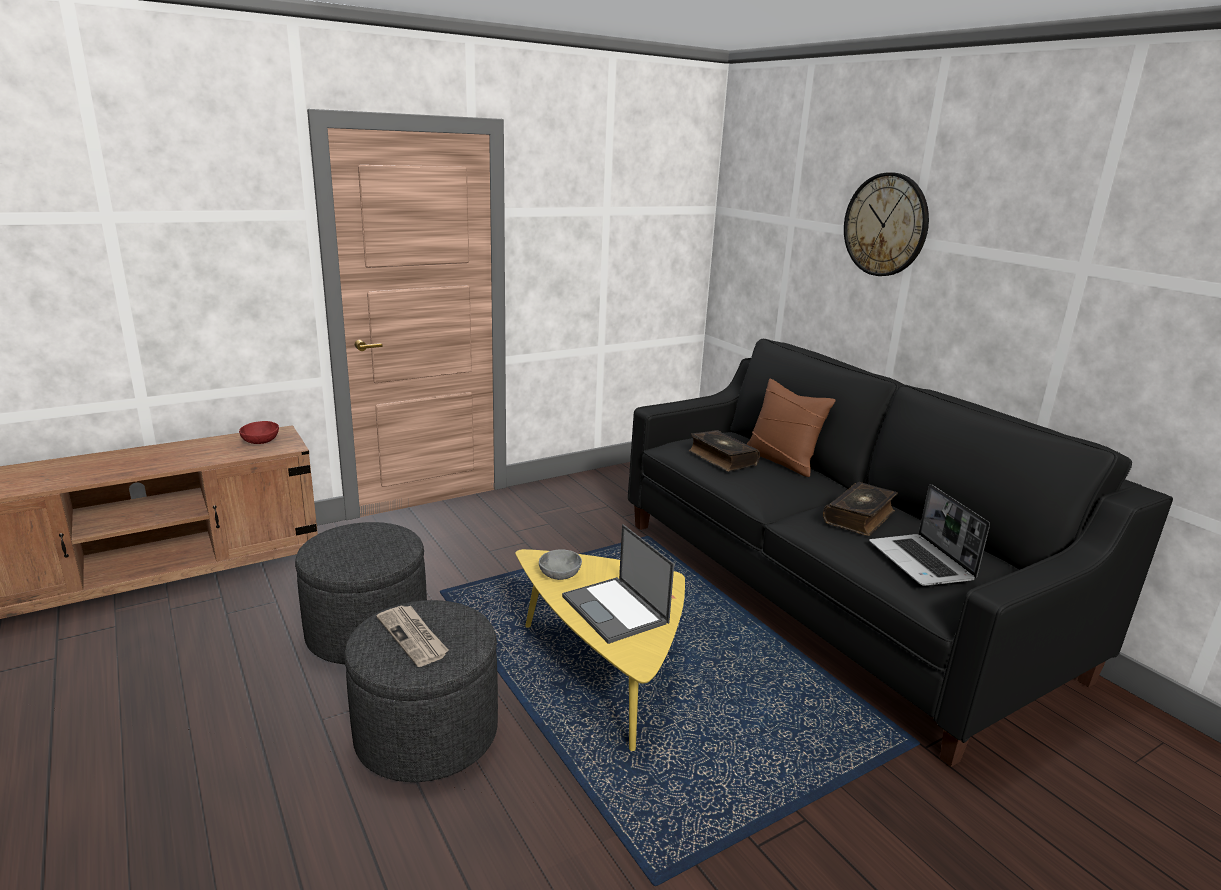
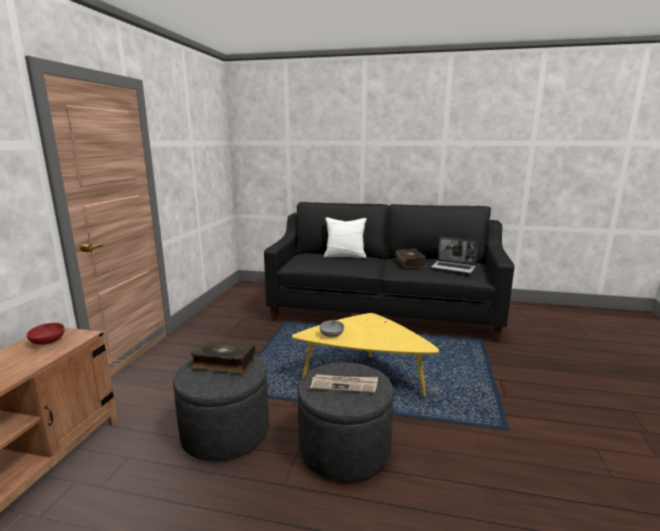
camera: 45 degrees left, 5 degrees down
laptop [562,524,674,644] -> none
book [689,430,760,472] -> book moved to [191,341,255,374]
brown pillow [746,379,836,477] -> white pillow [324,217,367,258]
wall clock [844,173,929,276] -> none

